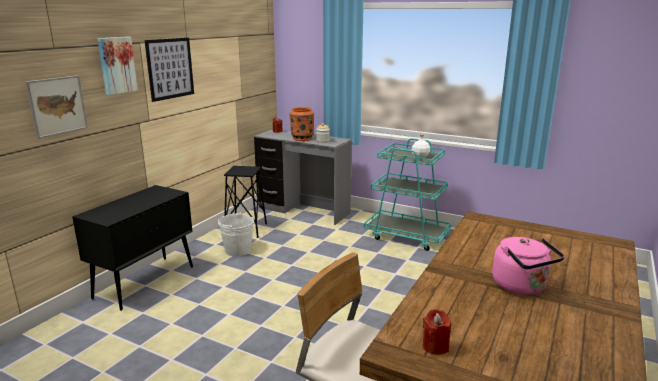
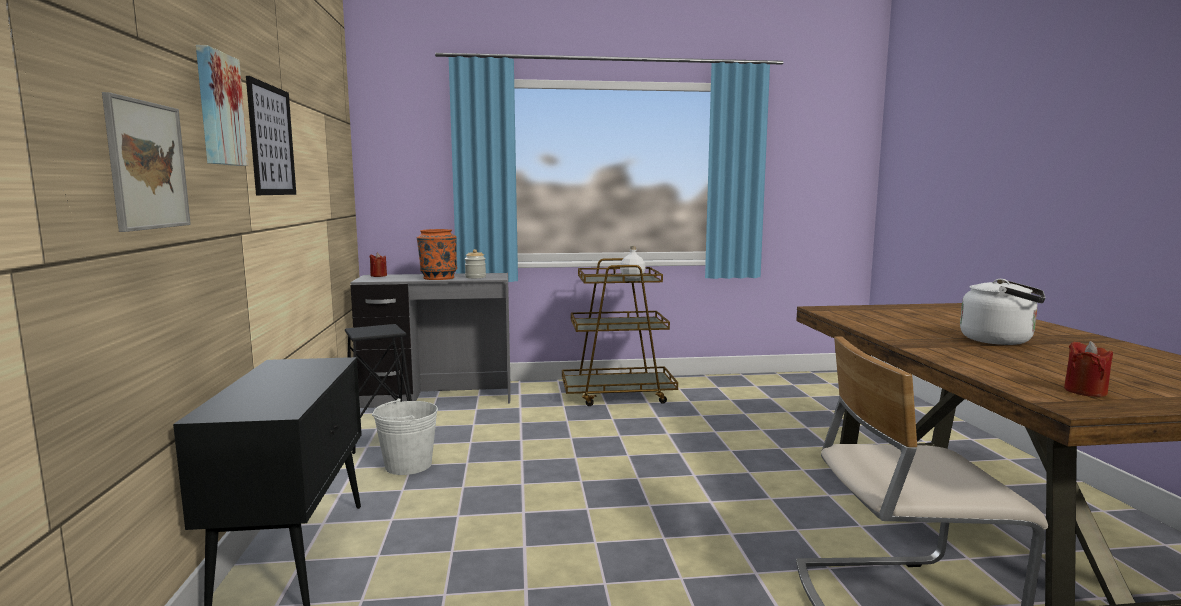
camera: 35 degrees left, 10 degrees down
turquoise cart [364,138,451,251] -> brown cart [562,258,678,406]
pink kettle [492,237,565,295] -> white kettle [960,279,1046,345]

